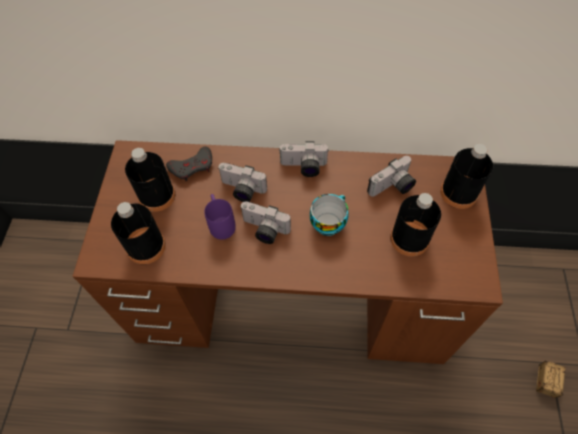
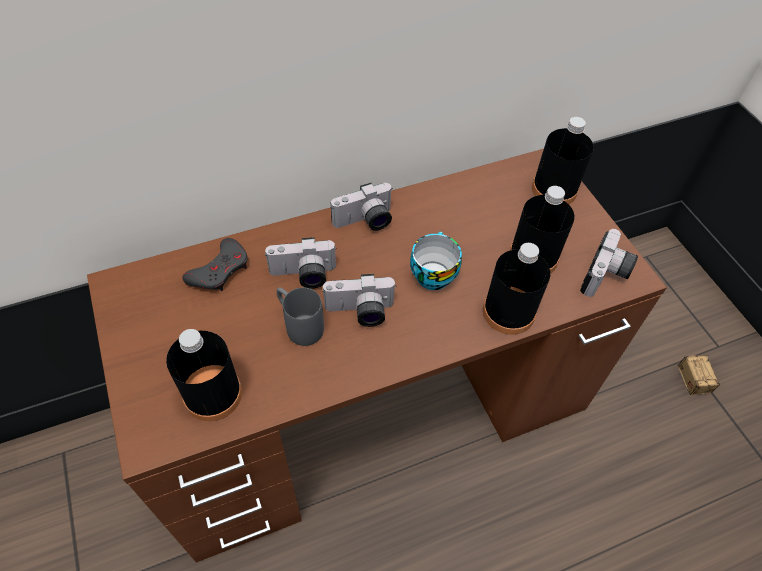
camera: 30 degrees left, 5 degrees down
black bottle [125,148,175,212] -> black bottle moved to [483,243,550,335]
purple mug [204,194,236,240] -> grey mug [277,287,324,346]
camera [367,156,416,196] -> camera moved to [580,229,638,297]

